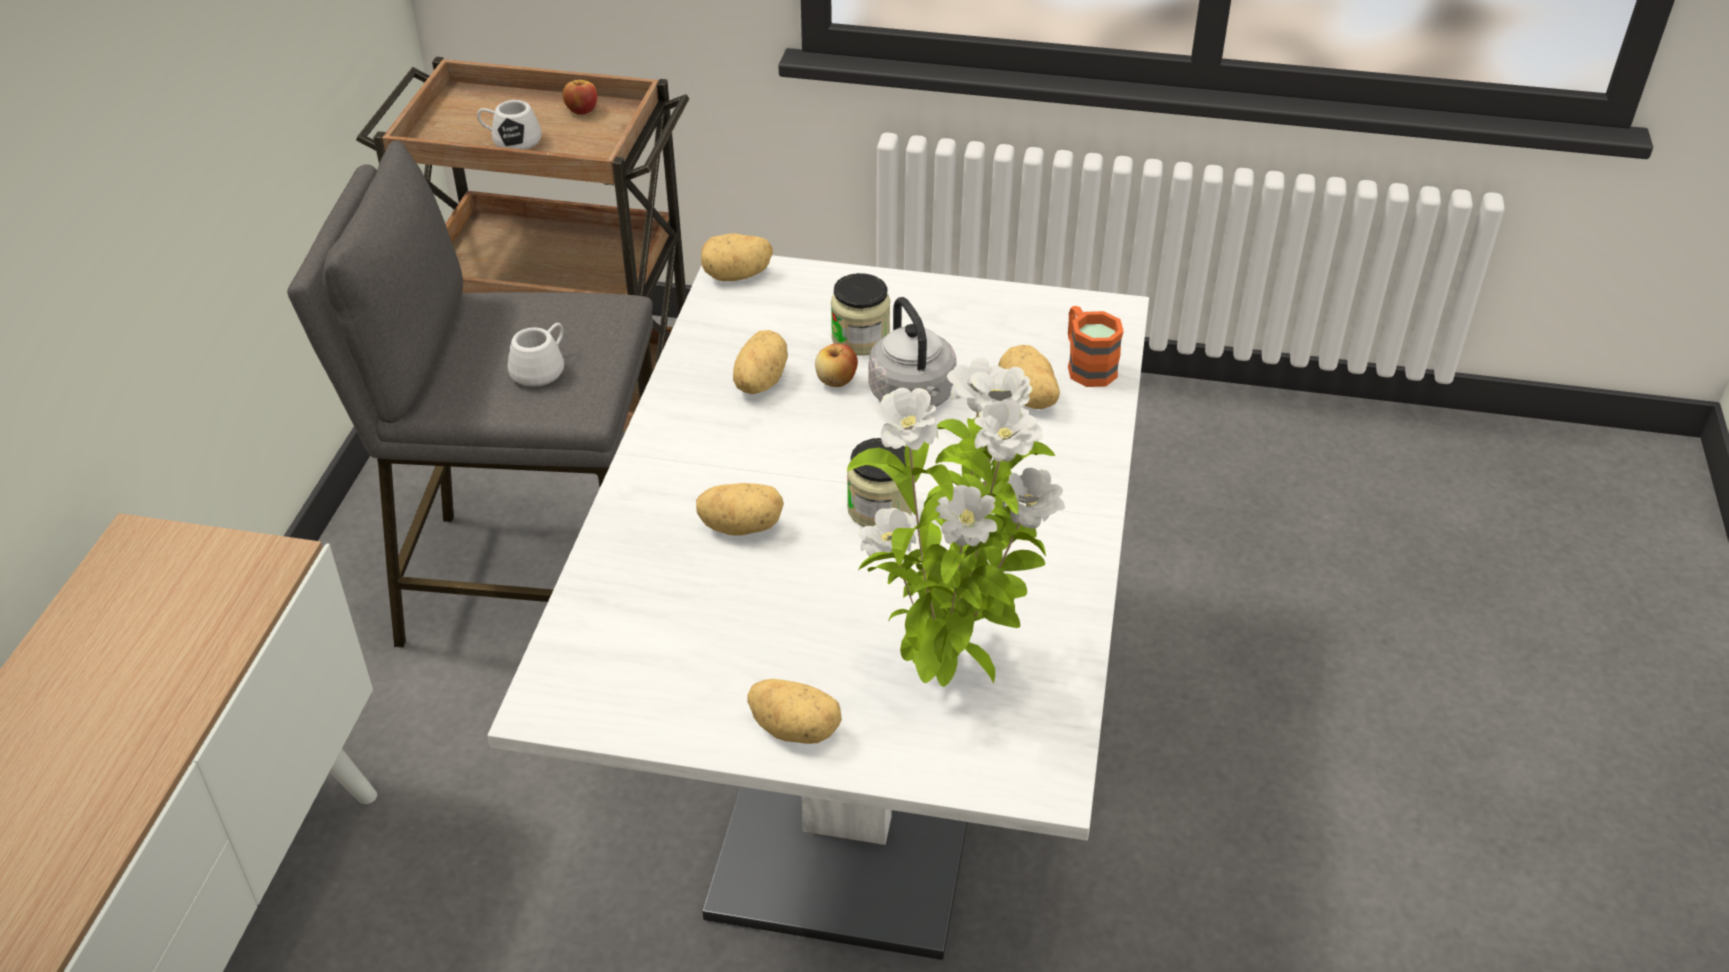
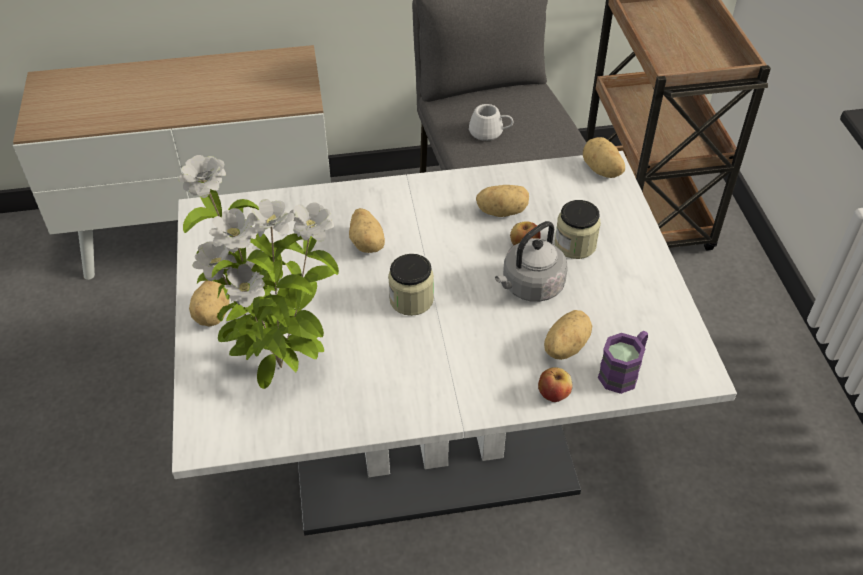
camera: 70 degrees right, 5 degrees up
white mug [477,100,542,150] -> none
apple [562,80,597,115] -> apple moved to [538,367,573,402]
orange mug [1068,306,1124,387] -> purple mug [598,331,648,394]

